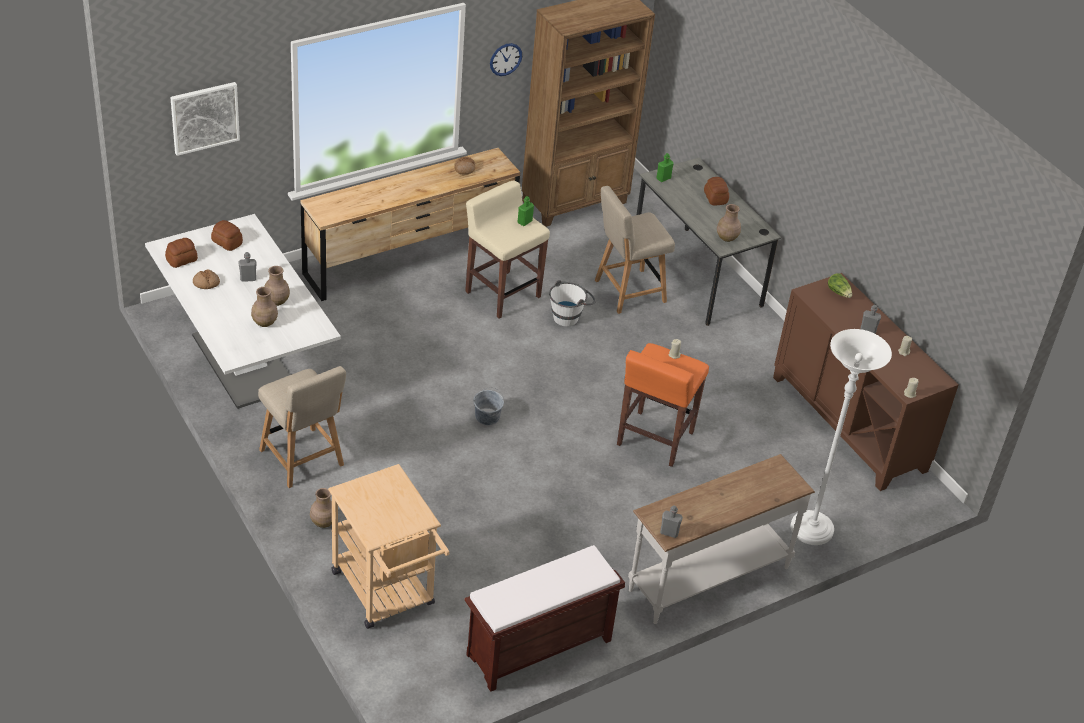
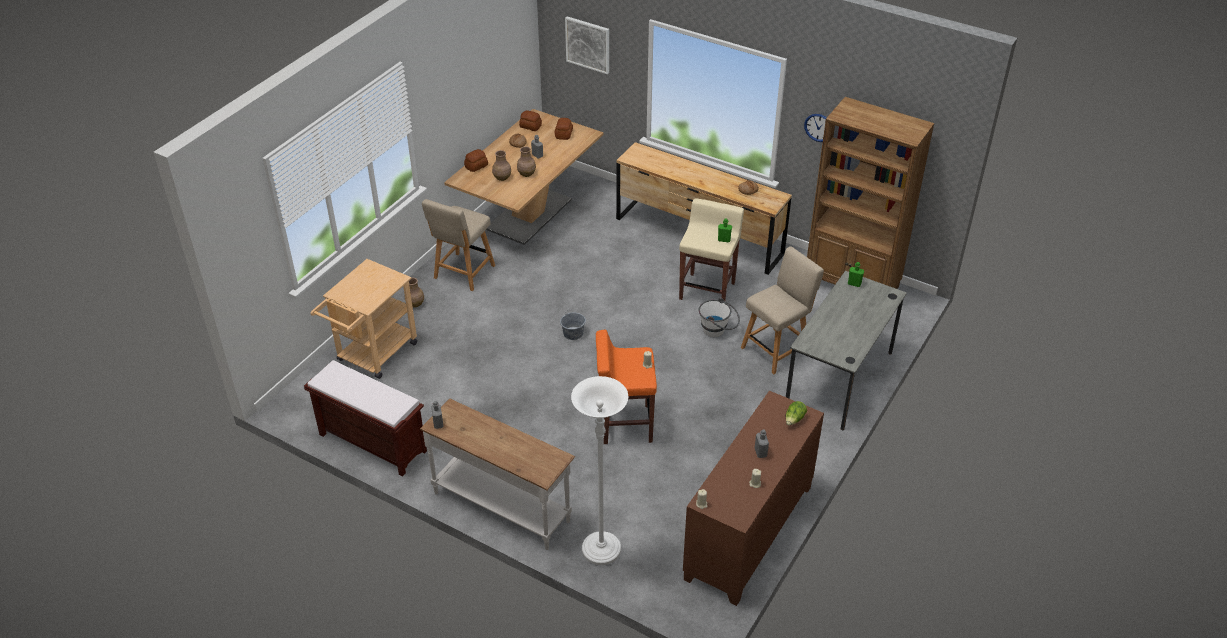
camera: 65 degrees right, 0 degrees up
white dining table [145,214,341,409] -> brown dining table [444,109,603,245]
beige chair [595,186,675,314] -> beige chair turned 105 degrees clockwise [741,246,824,374]
bread [704,177,729,205] -> bread moved to [464,149,488,172]
brown vase [717,204,741,242] -> none

